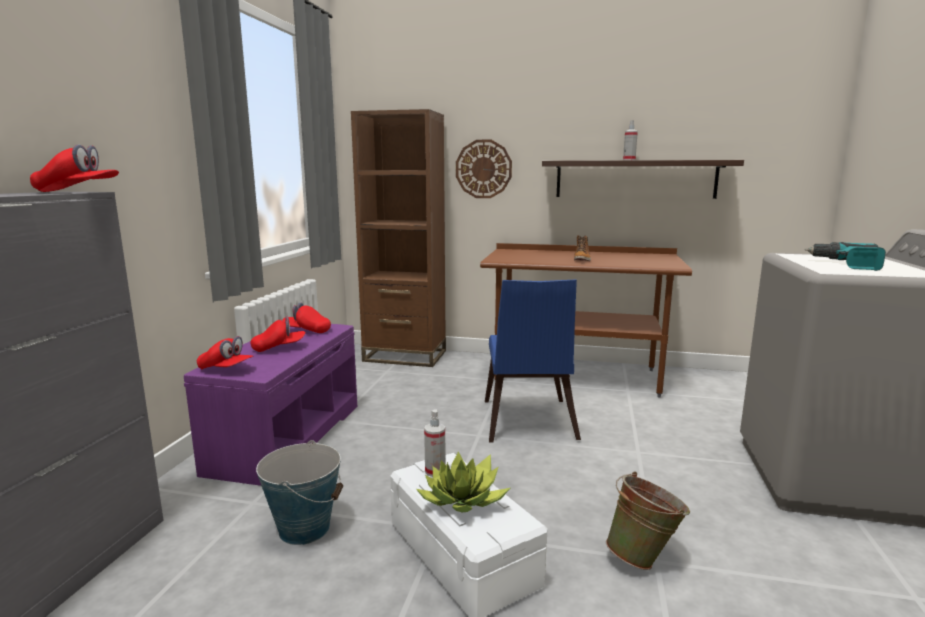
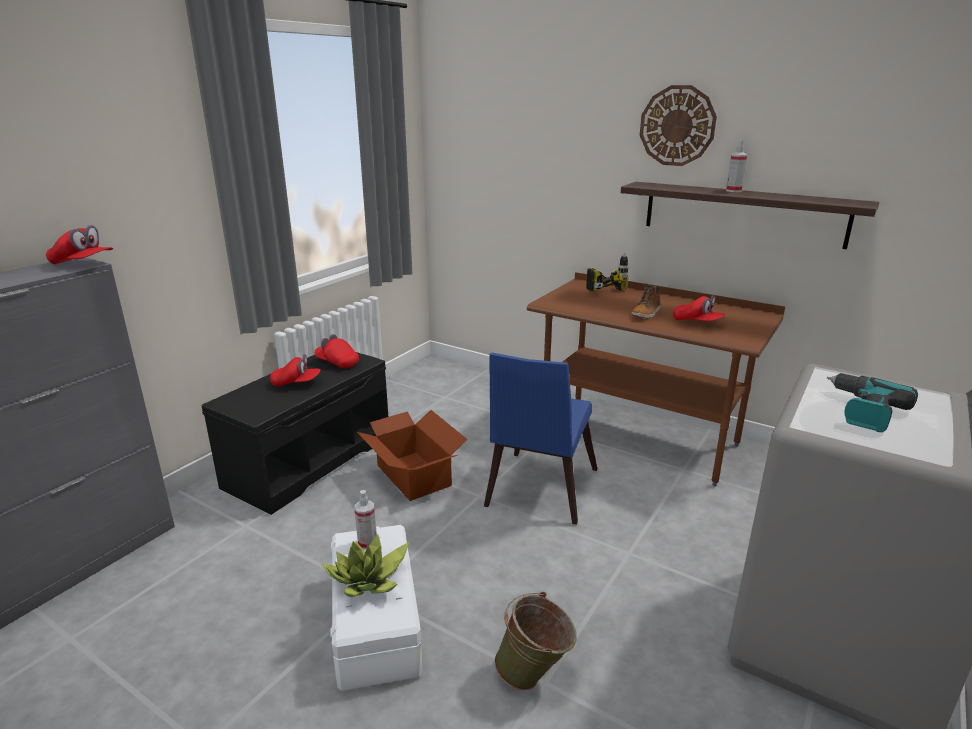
camera: 20 degrees right, 10 degrees up
purple bench [184,324,357,486] -> black bench [202,352,388,515]
red cap [197,336,254,369] -> red cap moved to [673,295,726,321]
bucket [256,440,343,545] -> none
brown bookcase [351,109,446,367] -> none
wall clock [456,140,512,198] -> wall clock moved to [640,85,717,166]
none -> cardboard box [357,410,468,501]
none -> power drill [586,253,629,291]

